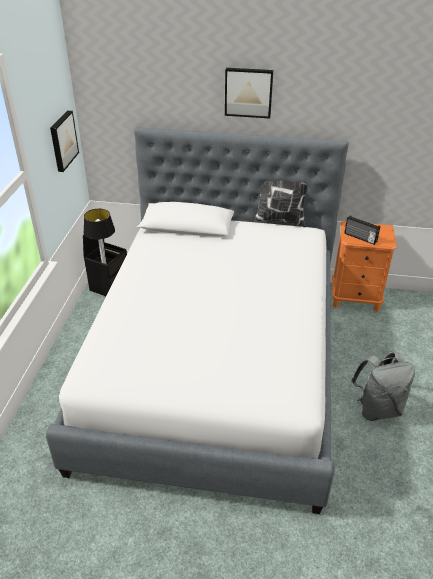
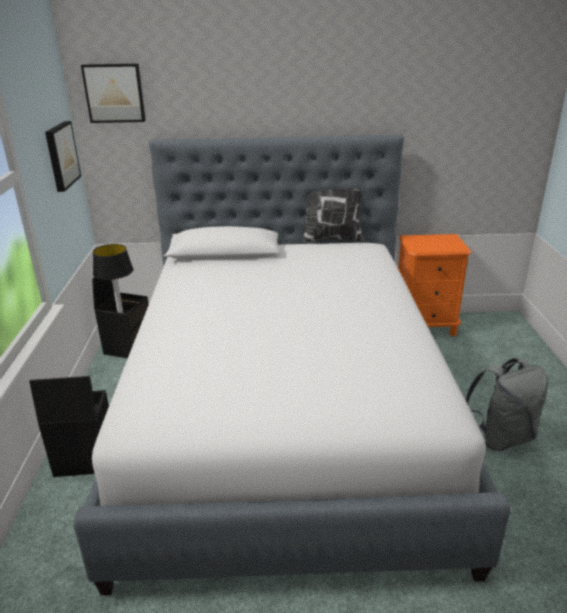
camera: 10 degrees left, 10 degrees down
picture [225,68,273,118] -> picture moved to [81,63,146,123]
radio [344,216,380,245] -> none
none -> black storage box [29,376,109,477]

